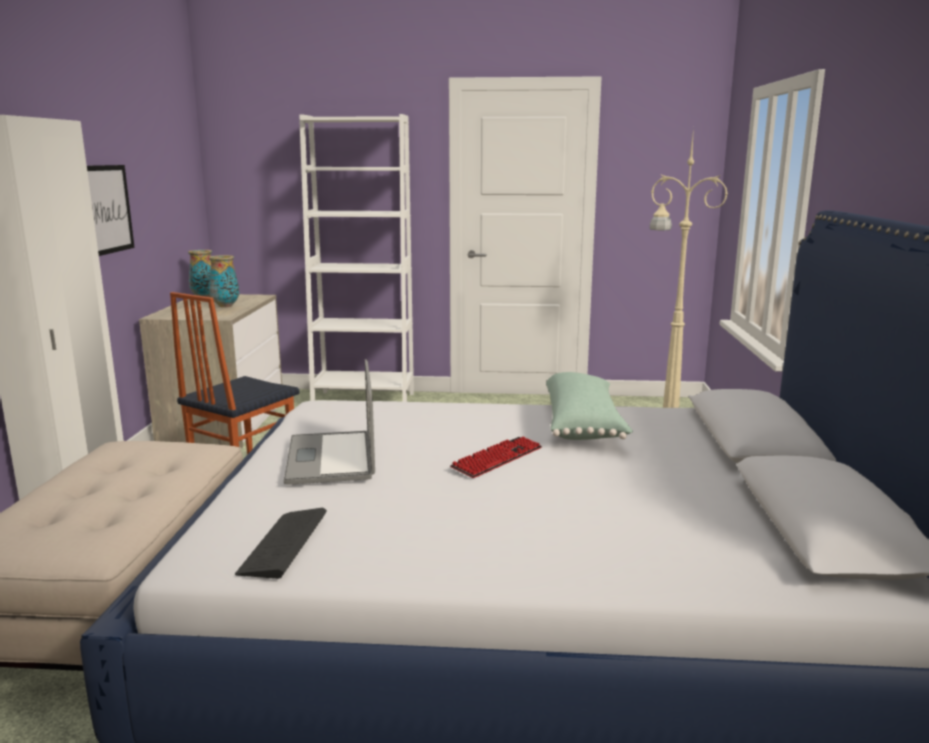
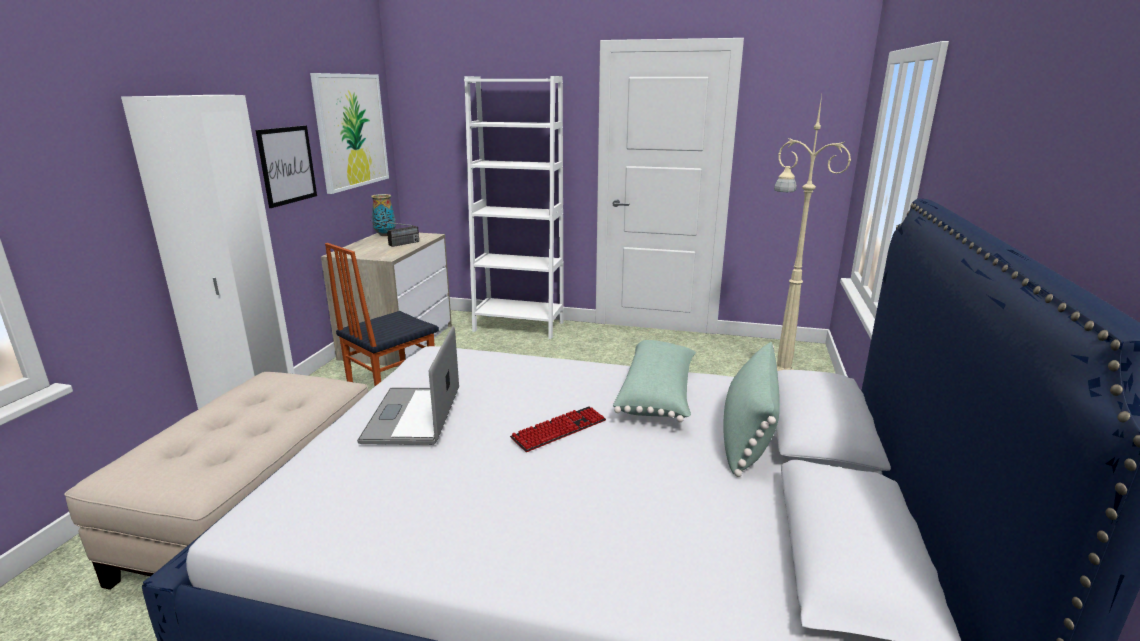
camera: 10 degrees right, 5 degrees up
vase [209,255,239,307] -> radio [370,220,419,247]
keyboard [235,508,327,579] -> none
none -> picture [310,73,389,194]
none -> green pillow [724,342,779,477]

